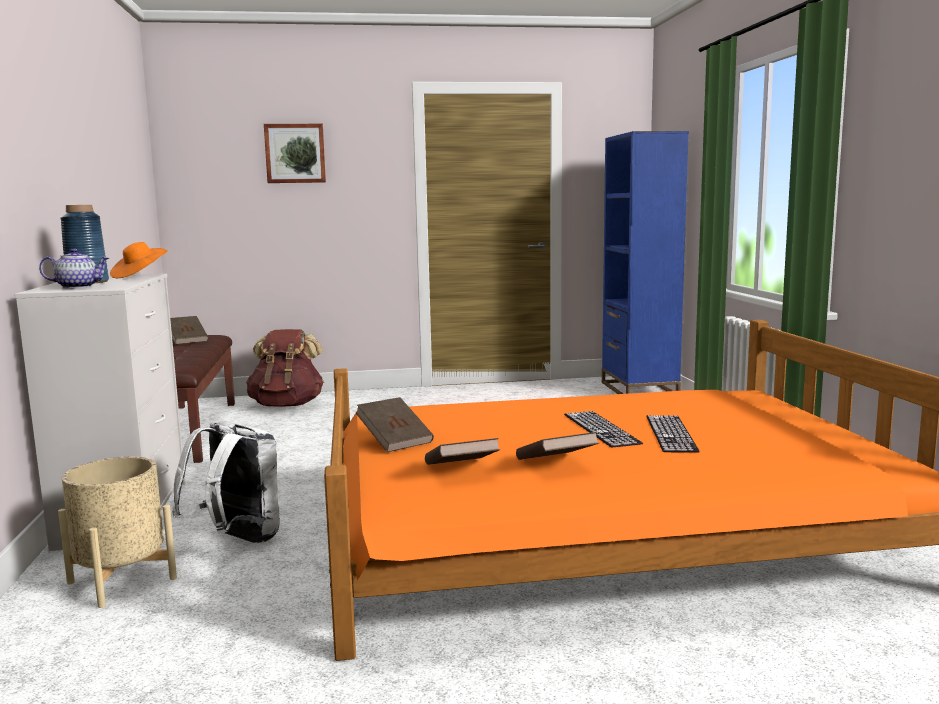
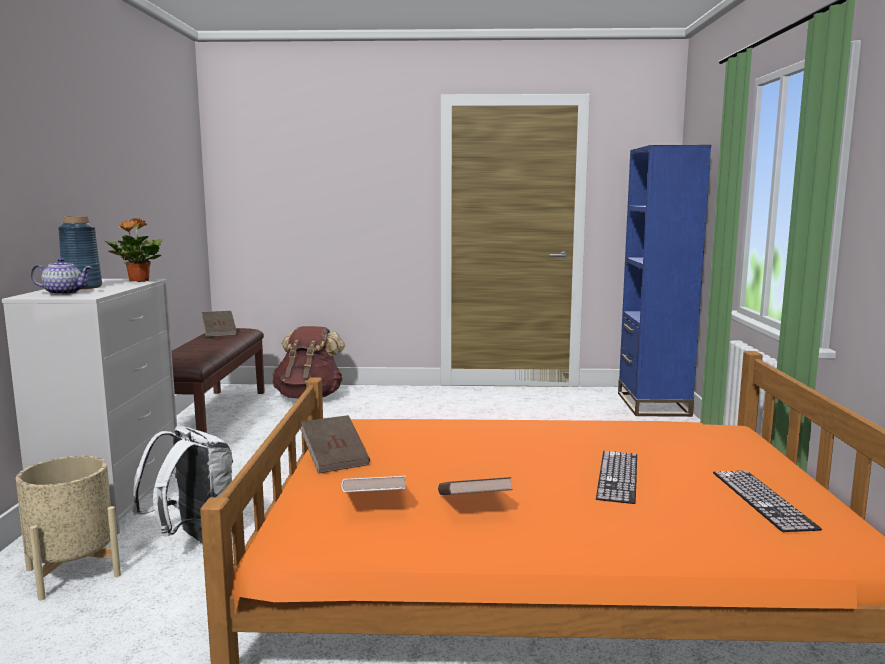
camera: 10 degrees right, 0 degrees up
orange hat [110,242,168,278] -> potted plant [105,218,163,282]
picture [264,124,326,183] -> none
brown book [425,438,500,465] -> white book [341,476,406,493]
keyboard [564,411,643,447] -> keyboard moved to [713,470,822,532]

